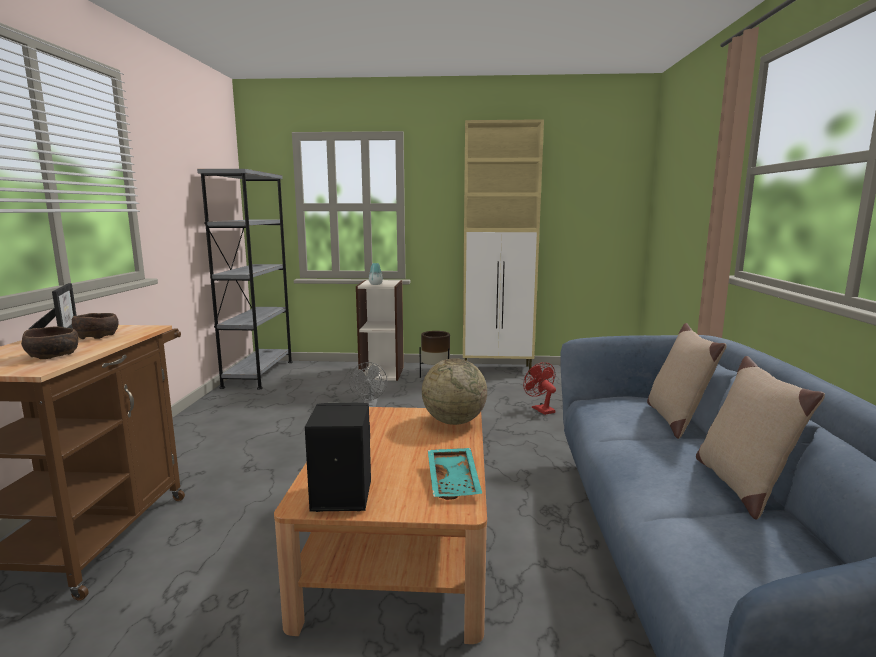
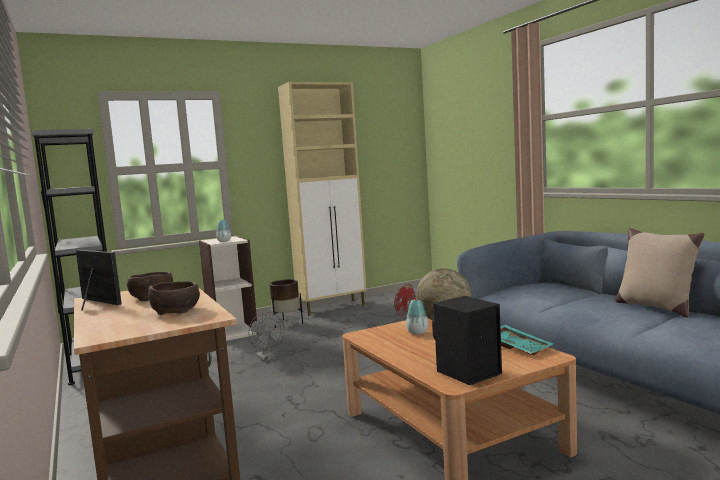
camera: 30 degrees left, 5 degrees down
beige pillow [647,323,726,439] -> none
none -> vase [406,300,428,335]

